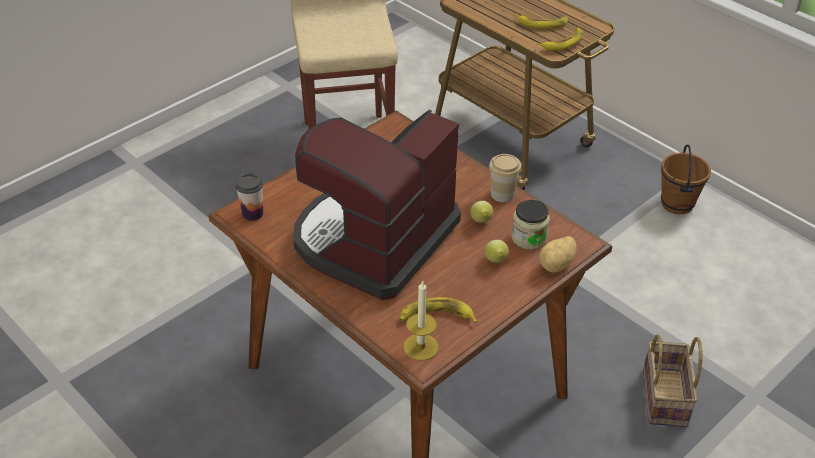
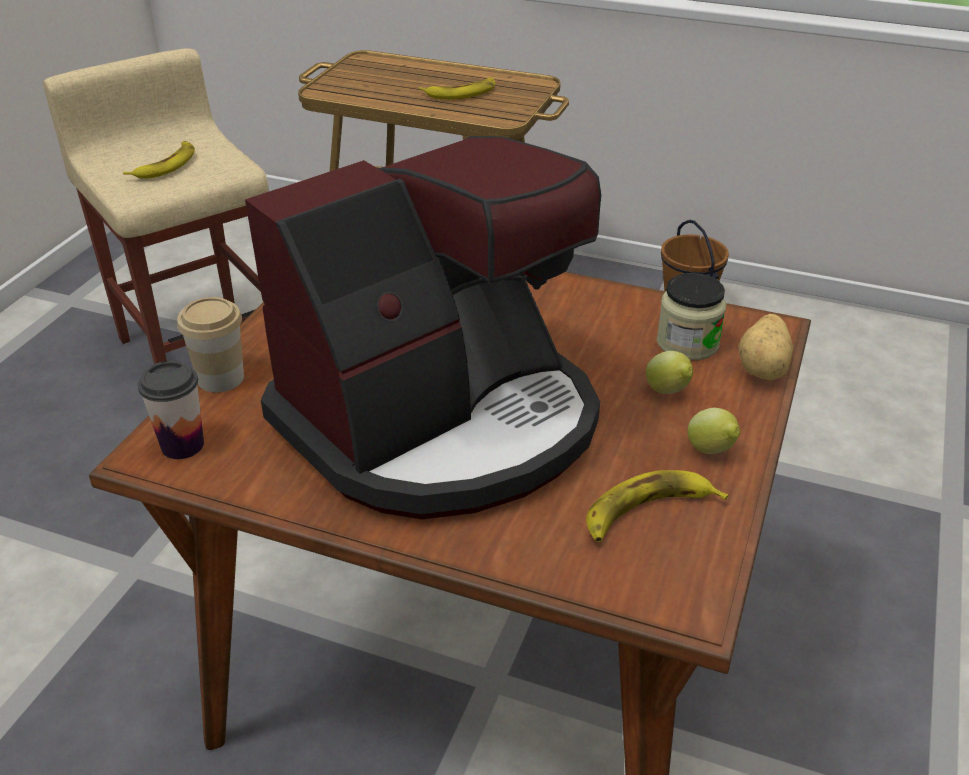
camera: 25 degrees left, 5 degrees down
coffee machine [293,110,461,300] -> coffee machine turned 135 degrees counterclockwise [245,136,601,519]
candle [404,280,438,361] -> none
lemon [471,201,493,223] -> lemon moved to [688,408,740,454]
cup [489,154,522,202] -> cup moved to [177,297,244,393]
banana [536,27,584,51] -> banana moved to [123,141,195,179]
basket [643,334,703,427] -> none

